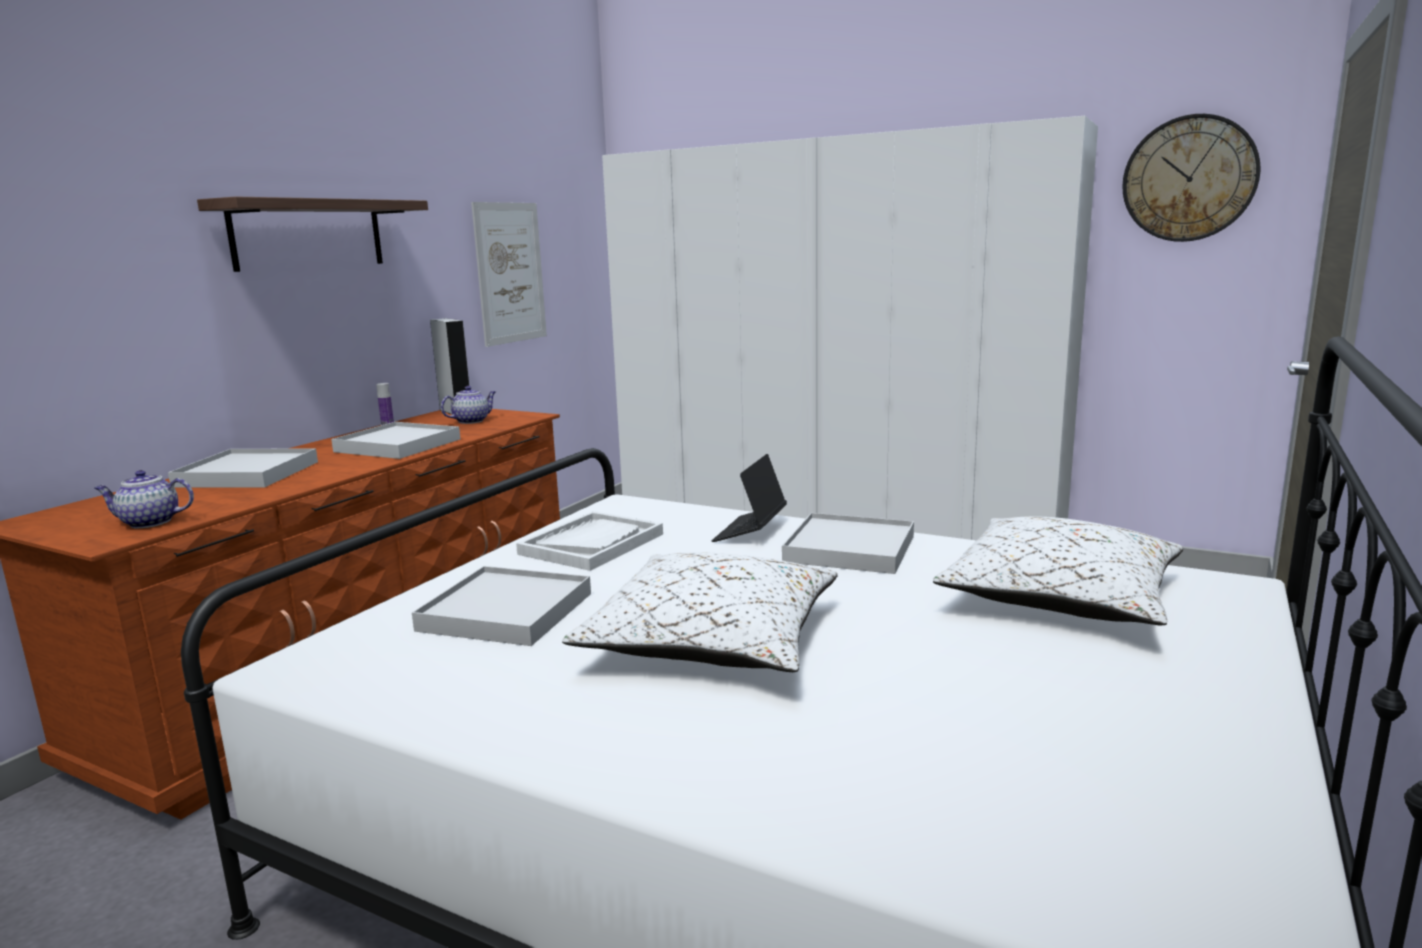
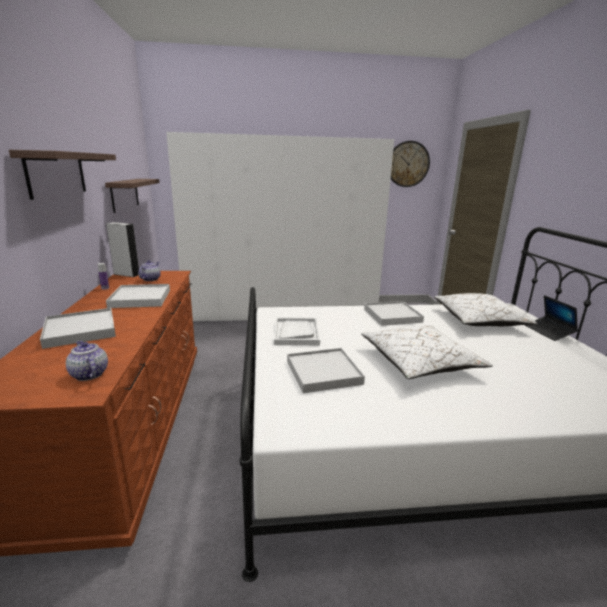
camera: 35 degrees left, 5 degrees up
teapot [95,470,194,528] -> teapot turned 90 degrees clockwise [66,340,108,381]
picture [471,202,547,347] -> shelf [105,179,160,213]
laptop [711,454,787,542] -> laptop moved to [525,295,578,341]

